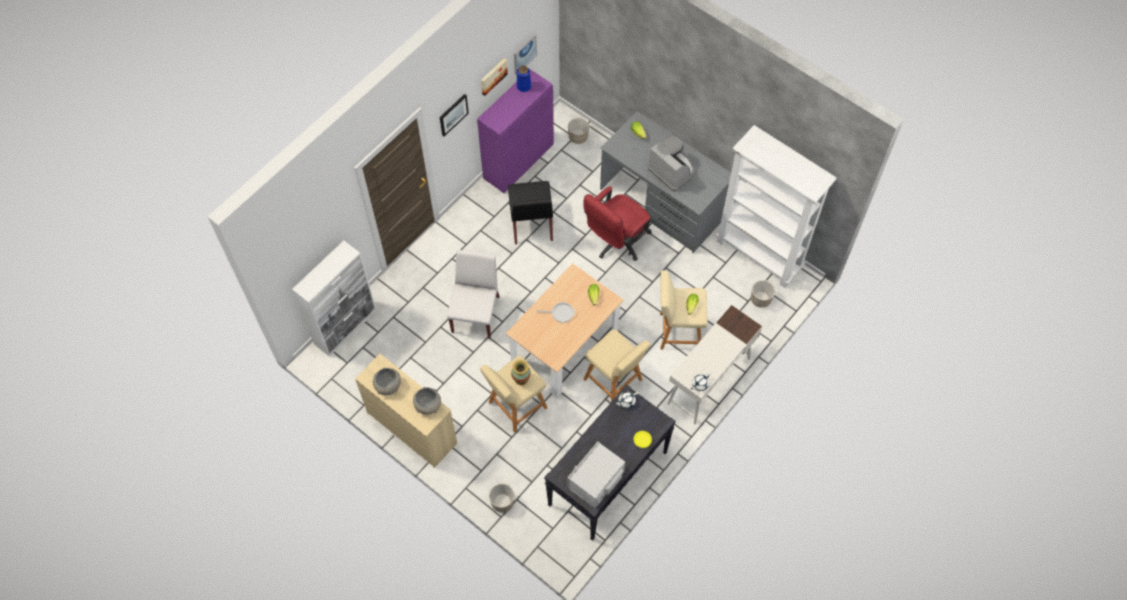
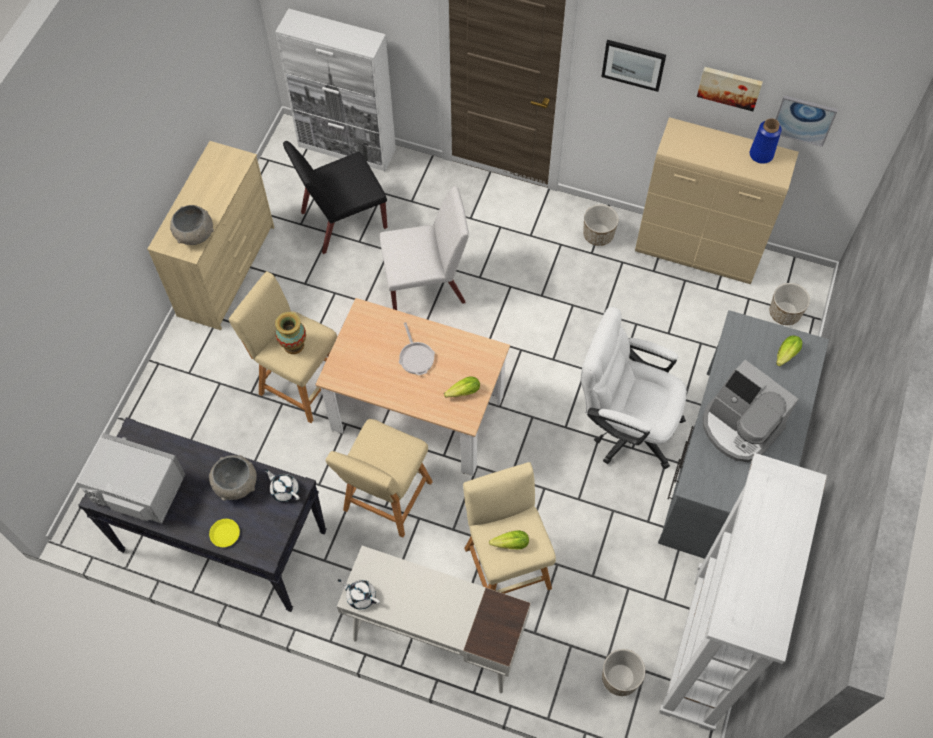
camera: 70 degrees right, 0 degrees up
grey bowl [373,367,401,395] -> grey bowl moved to [209,455,257,501]
purple cabinet [477,69,554,193] -> beige cabinet [635,117,799,284]
planter [489,483,514,513] -> planter moved to [583,205,619,246]
black chair [508,181,553,245] -> black chair moved to [283,141,387,254]
red office chair [584,186,652,261] -> white office chair [581,307,687,469]
coffee machine [648,136,694,191] -> coffee machine turned 105 degrees clockwise [703,360,799,462]

